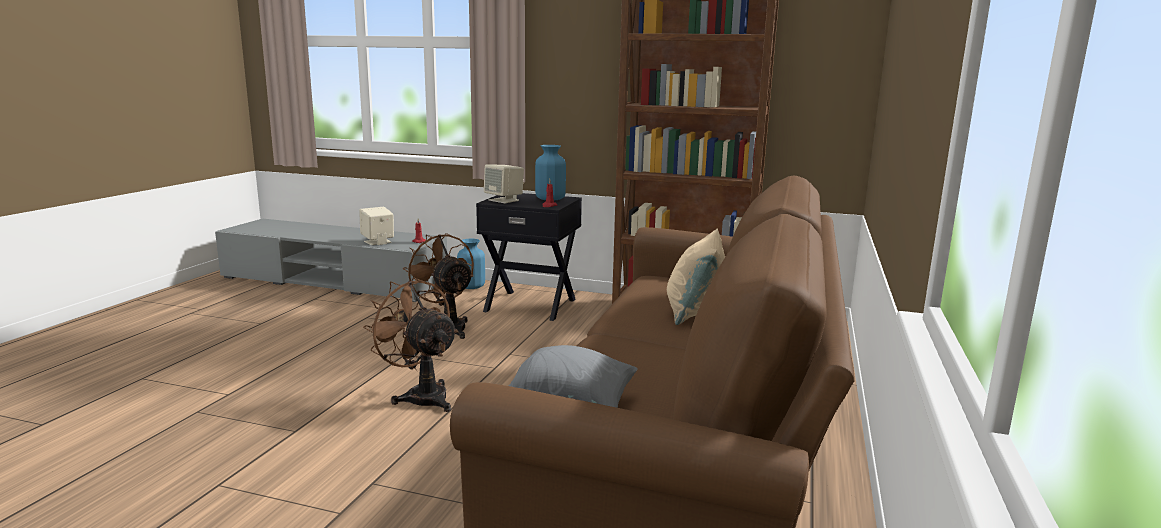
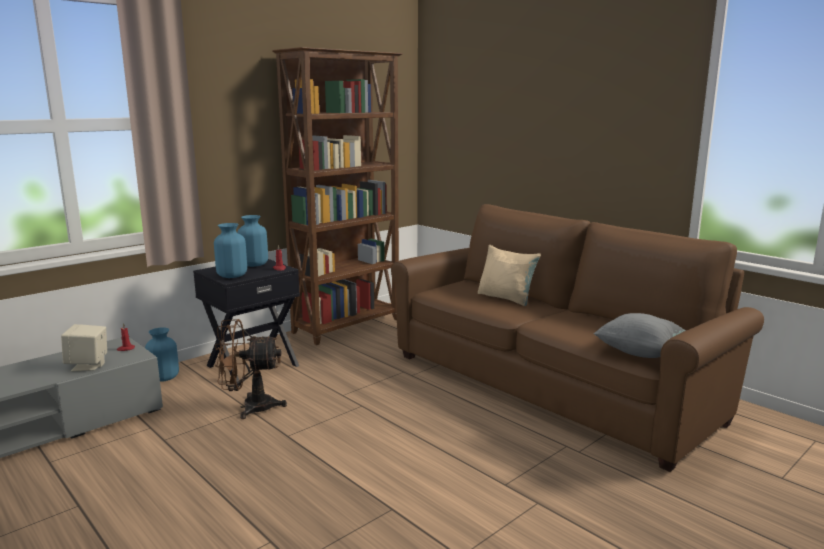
camera: 60 degrees left, 0 degrees up
brown fan [363,278,458,412] -> none
beige speaker [484,164,524,203] -> blue vase [214,223,247,278]

